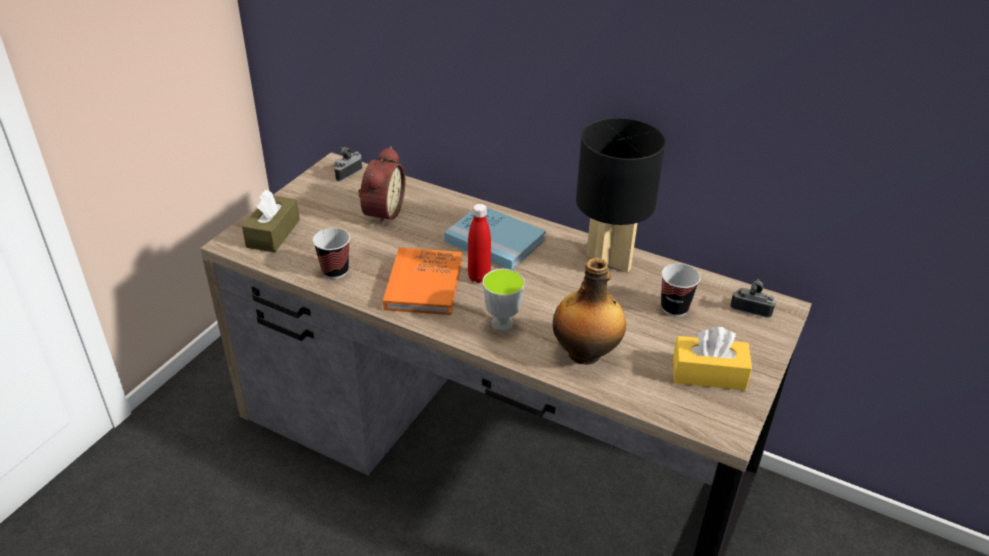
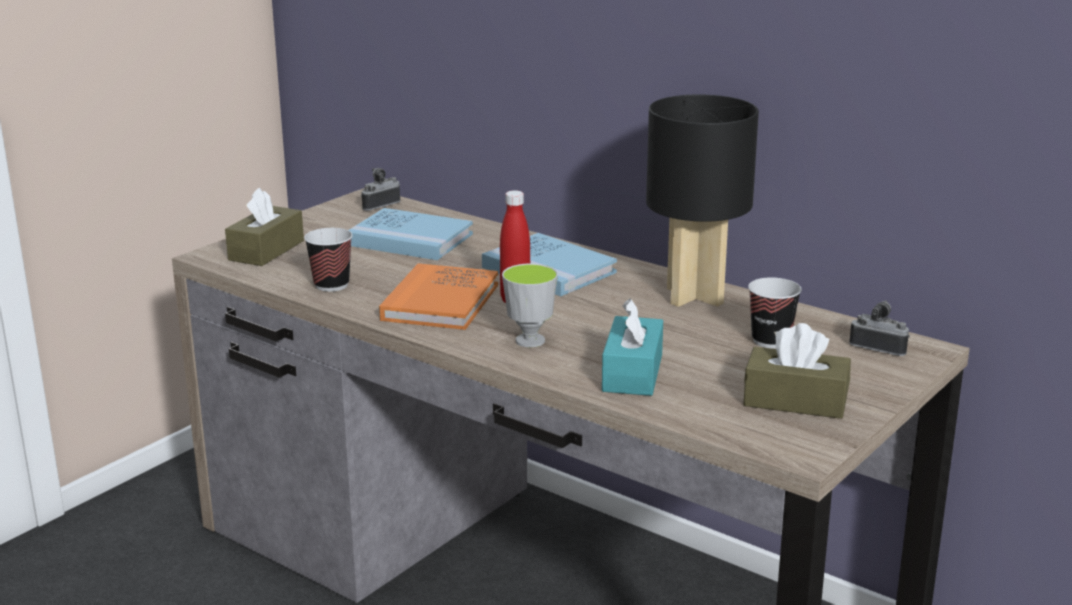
camera: 10 degrees right, 15 degrees down
alarm clock [358,146,405,226] -> blue book [348,208,473,260]
bottle [552,258,626,364] -> turquoise tissue box [602,298,663,396]
yellow tissue box [673,327,752,390] -> brown tissue box [743,323,851,419]

